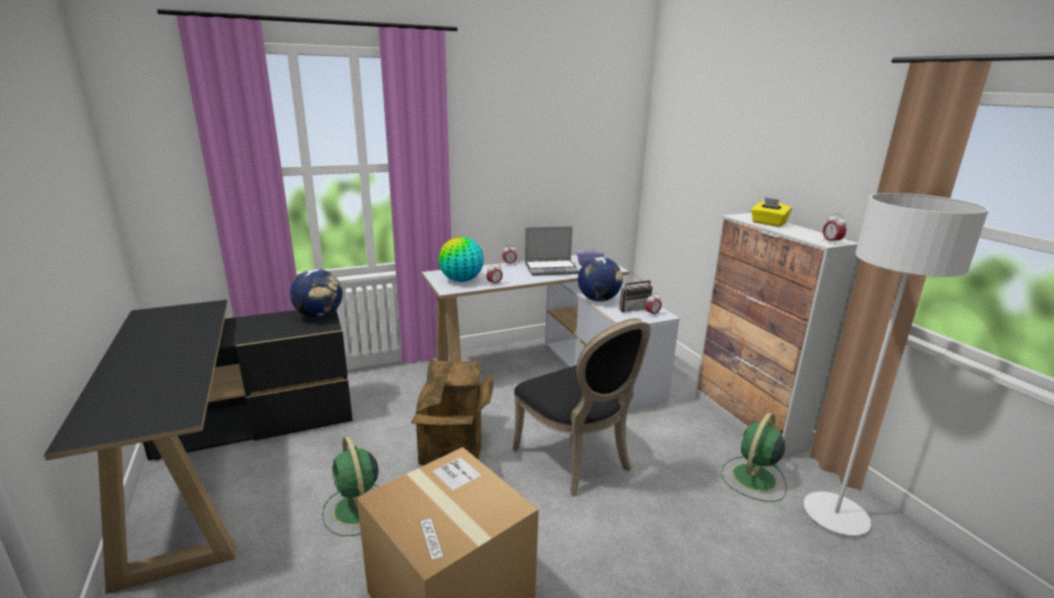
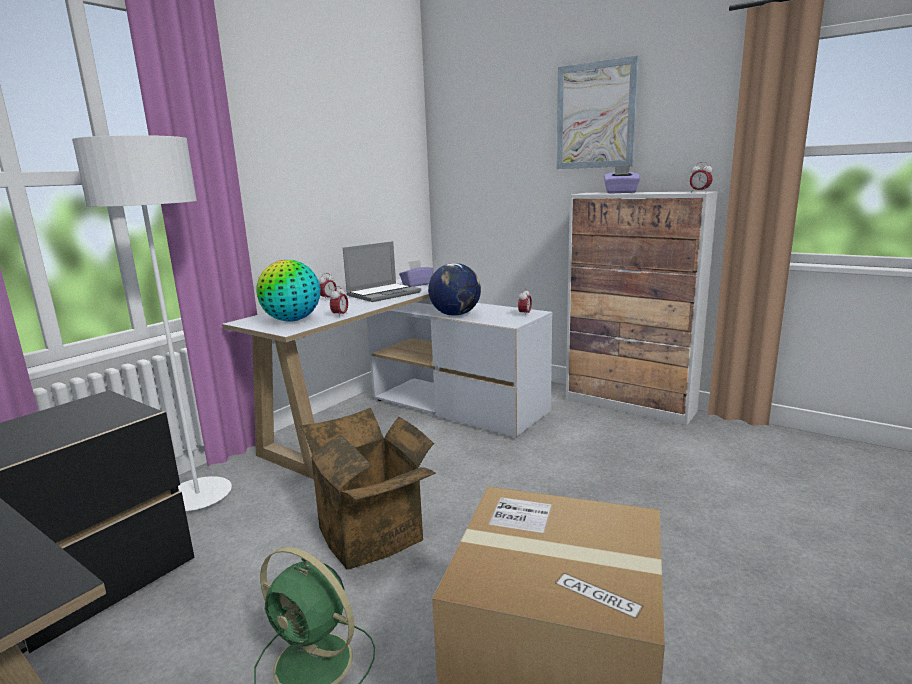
camera: 30 degrees left, 5 degrees down
globe [290,269,342,318] -> none
black chair [513,318,651,496] -> none
radio [620,271,653,312] -> none
green fan [721,413,787,502] -> none
yellow tissue box [751,197,792,227] -> purple tissue box [604,165,640,194]
white floor lamp [804,193,989,536] -> white floor lamp moved to [72,135,232,511]
none -> picture [557,55,639,169]

